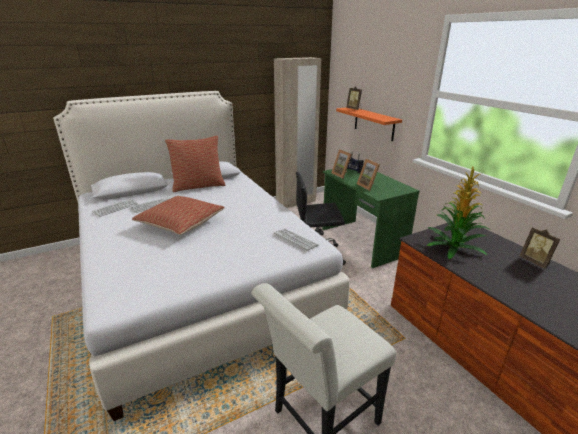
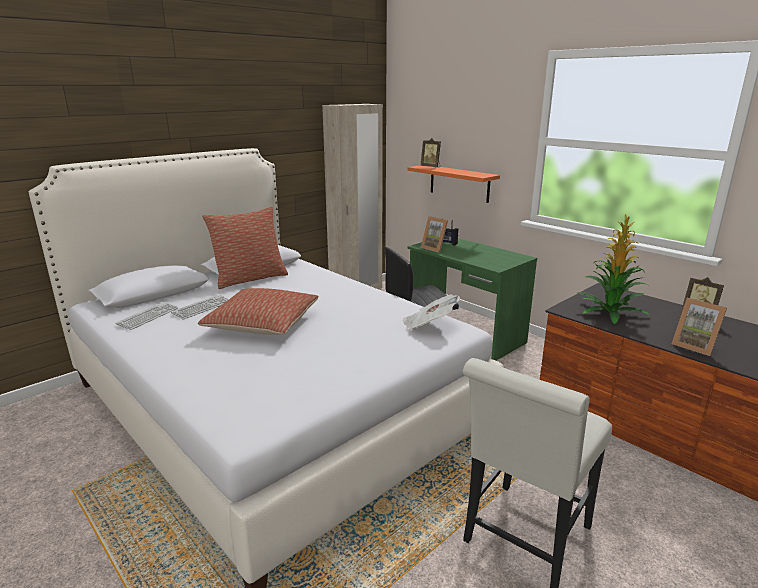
camera: 15 degrees left, 5 degrees down
keyboard [274,228,319,251] -> newspaper [402,294,460,330]
picture frame [357,159,380,191] -> picture frame moved to [672,298,727,356]

